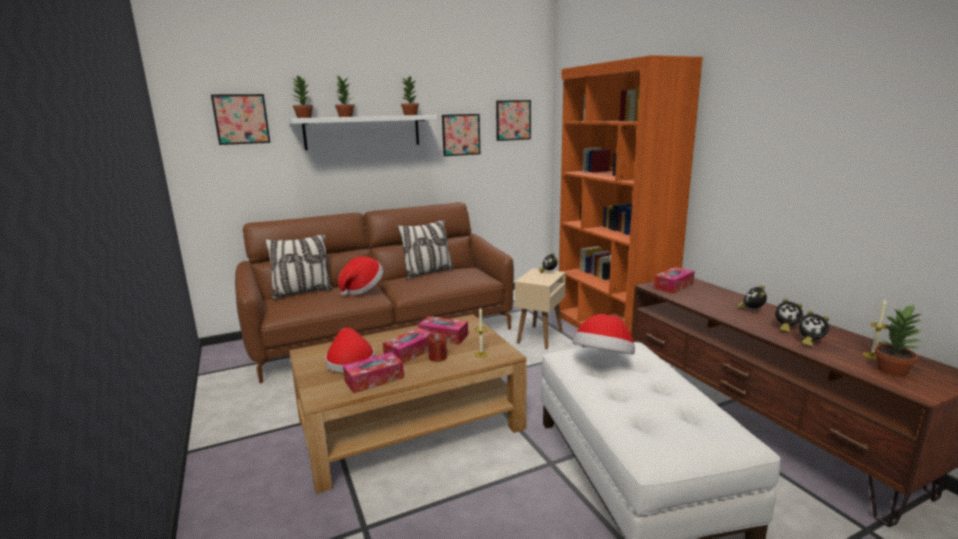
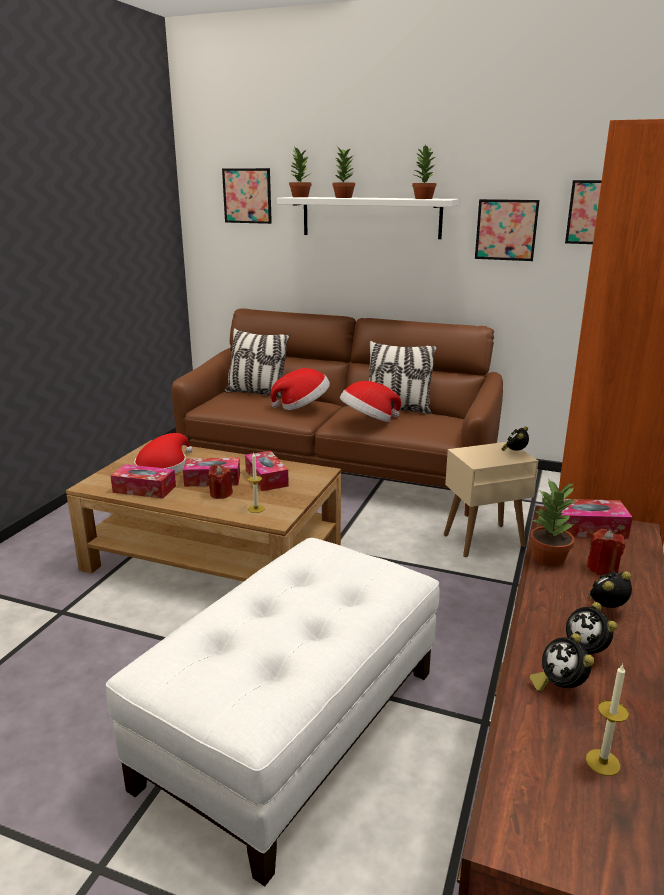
camera: 45 degrees right, 5 degrees up
hat [573,314,635,355] -> hat moved to [340,381,401,422]
potted plant [874,304,923,377] -> potted plant moved to [530,478,576,566]
none -> red candle [587,529,625,575]

